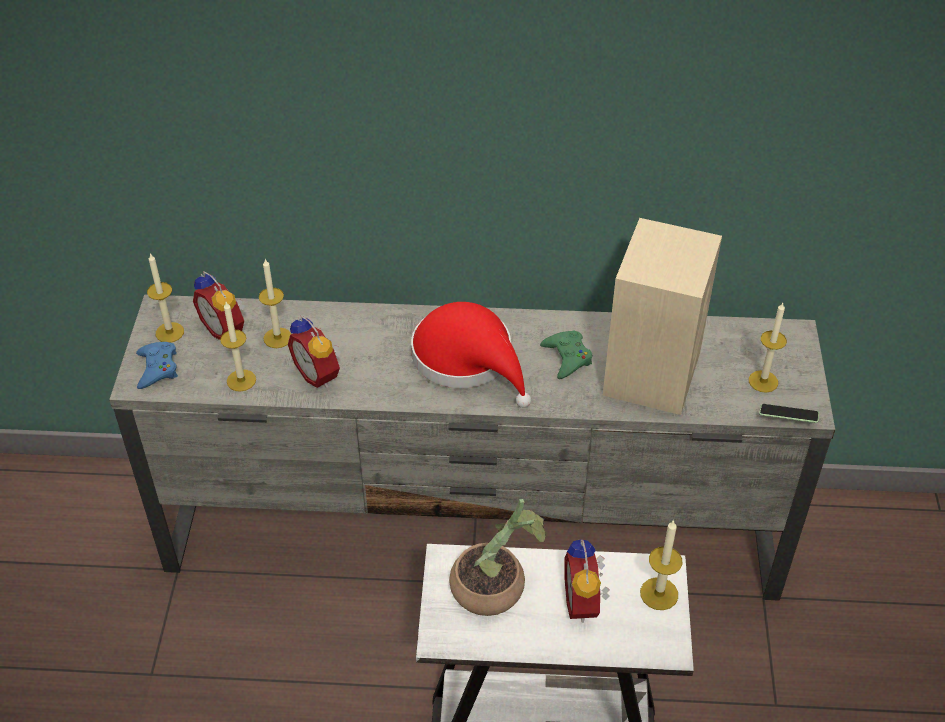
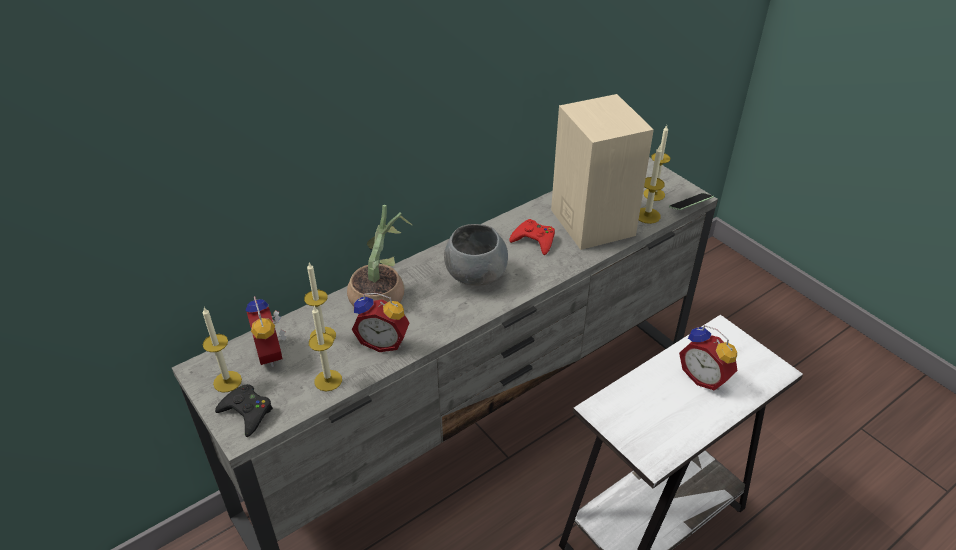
camera: 40 degrees left, 5 degrees down
blue game controller [136,342,178,389] -> black game controller [215,384,273,437]
alarm clock [193,271,245,340] -> alarm clock turned 60 degrees clockwise [245,296,287,367]
red hat [411,302,531,408] -> grey bowl [444,224,508,286]
potted plant [449,499,546,616] -> potted plant moved to [347,205,412,307]
green game controller [540,331,592,379] -> red game controller [509,219,555,255]
candle [640,520,682,610] -> candle moved to [639,146,665,224]

